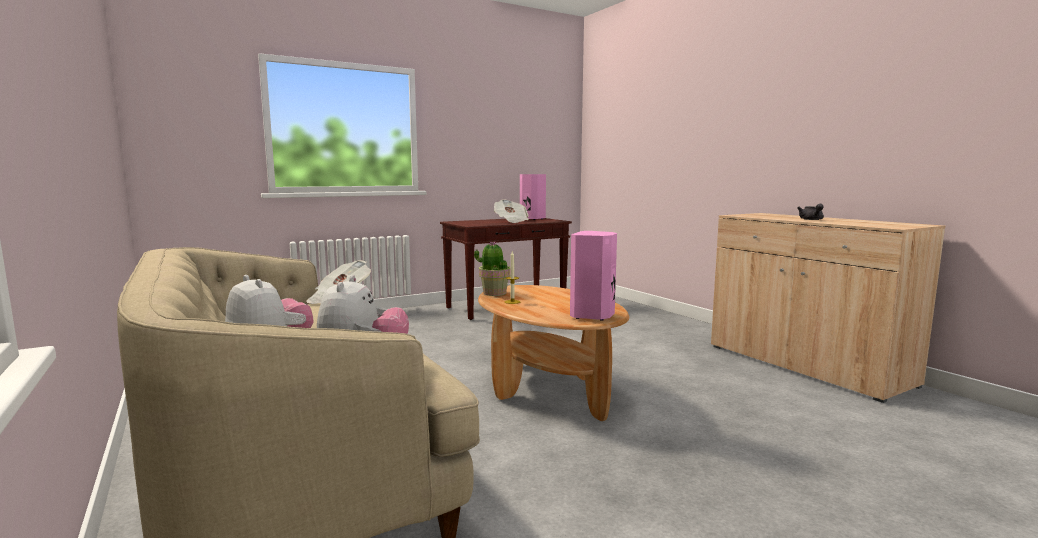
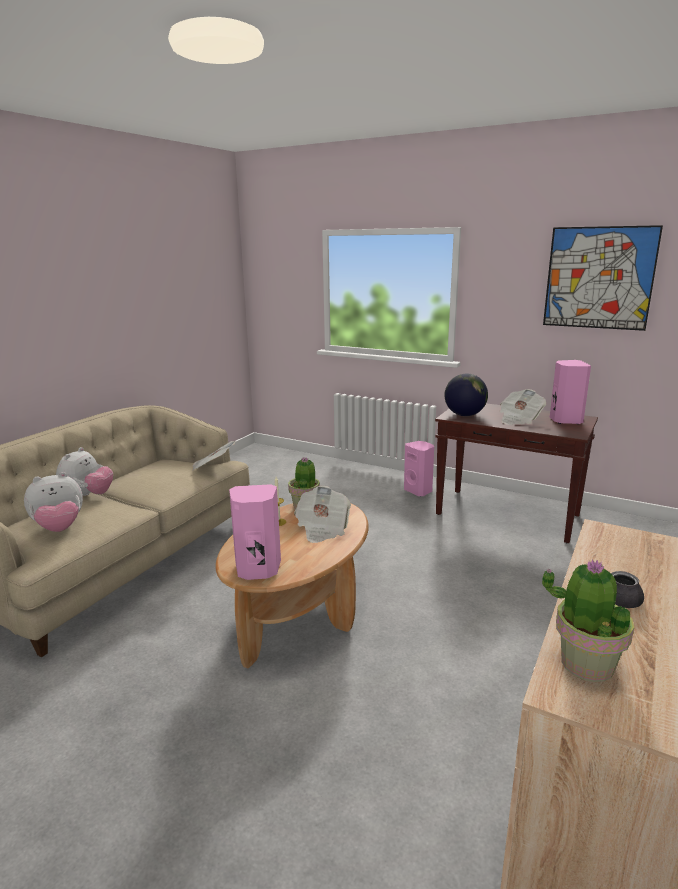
camera: 60 degrees right, 10 degrees up
none -> newspaper [294,486,351,543]
none -> pink speaker [404,441,434,496]
none -> globe [444,374,488,416]
none -> potted plant [542,559,634,682]
none -> picture [543,225,663,331]

